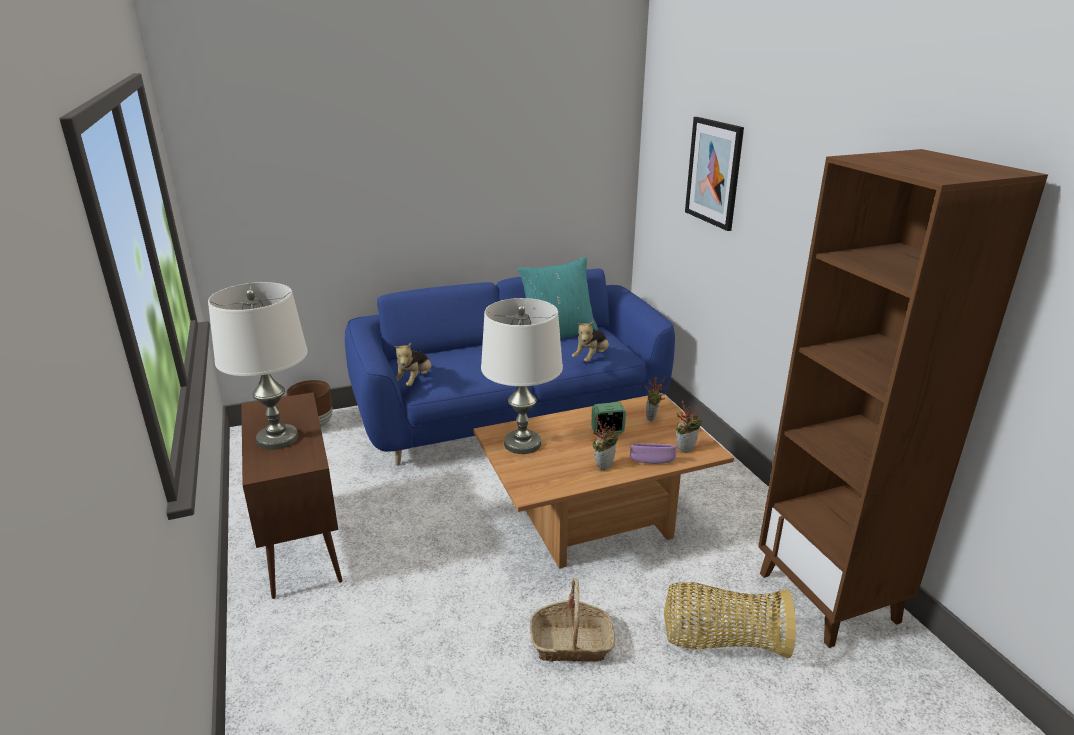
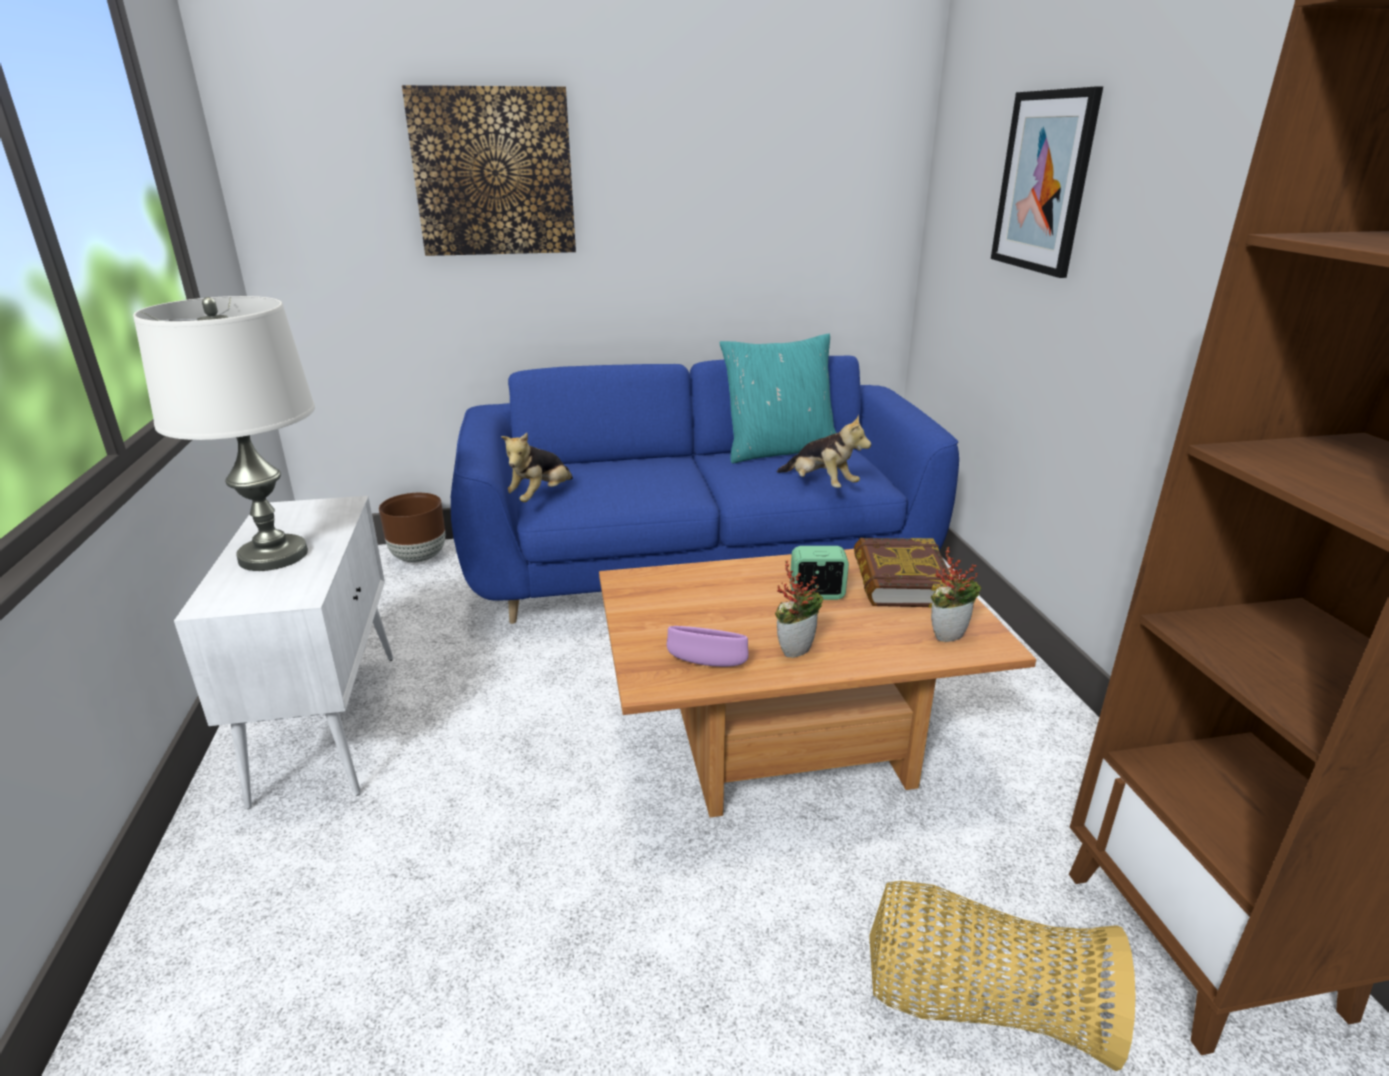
camera: 10 degrees right, 0 degrees up
brown cabinet [241,392,342,599] -> white cabinet [174,496,394,809]
white table lamp [481,298,563,454] -> none
basket [530,578,615,662] -> none
plush toy [572,321,609,362] -> plush toy turned 90 degrees counterclockwise [777,414,871,488]
purple bowl [630,443,676,464] -> purple bowl moved to [667,626,749,667]
potted plant [644,376,668,422] -> book [854,538,952,608]
none -> picture [402,85,576,256]

